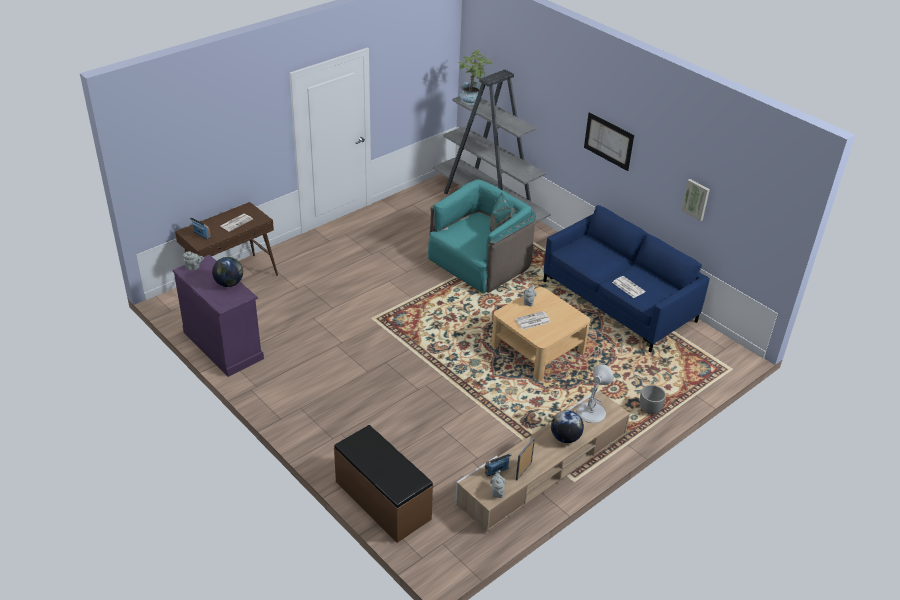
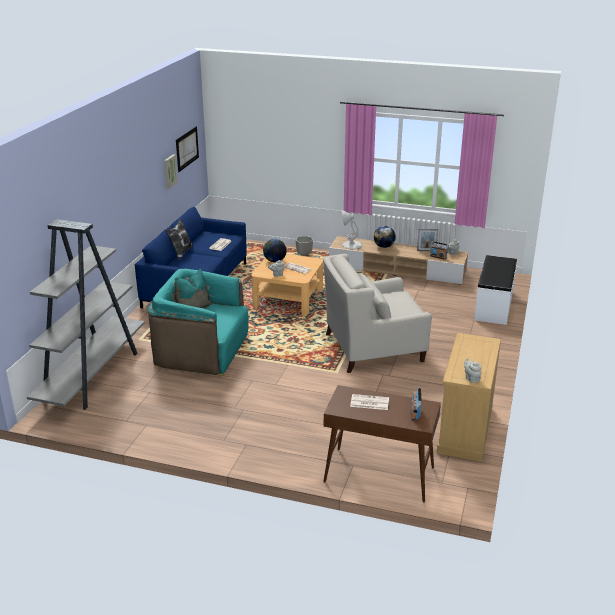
camera: 120 degrees left, 10 degrees down
purple dresser [173,255,264,377] -> beige dresser [436,333,501,462]
globe [212,257,243,287] -> globe moved to [263,239,287,262]
brown bench [334,425,433,543] -> white bench [474,255,517,325]
potted plant [458,50,494,105] -> none
picture [584,112,634,171] -> picture moved to [176,126,199,172]
none -> pillow [166,218,193,260]
none -> white armchair [323,254,432,373]

